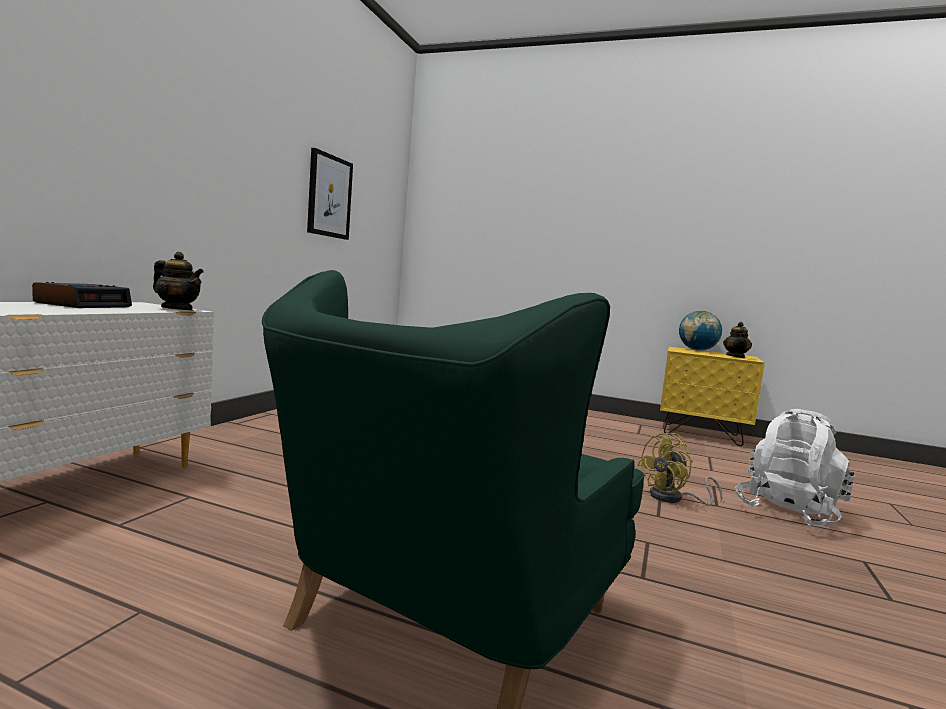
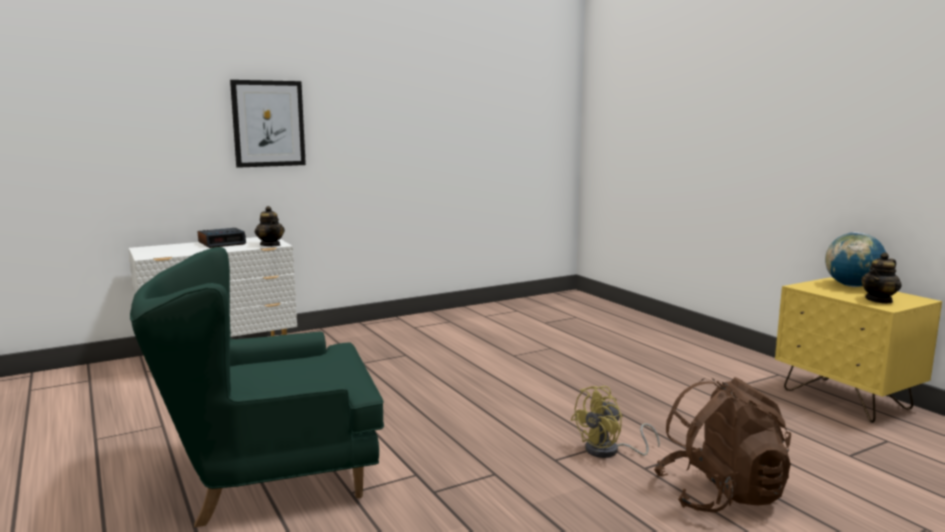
camera: 40 degrees right, 5 degrees up
picture [307,148,353,240] -> picture moved to [230,80,306,168]
yellow fan [637,433,722,506] -> yellow fan turned 45 degrees counterclockwise [570,386,660,458]
white backpack [736,409,855,527] -> brown backpack [654,377,791,513]

